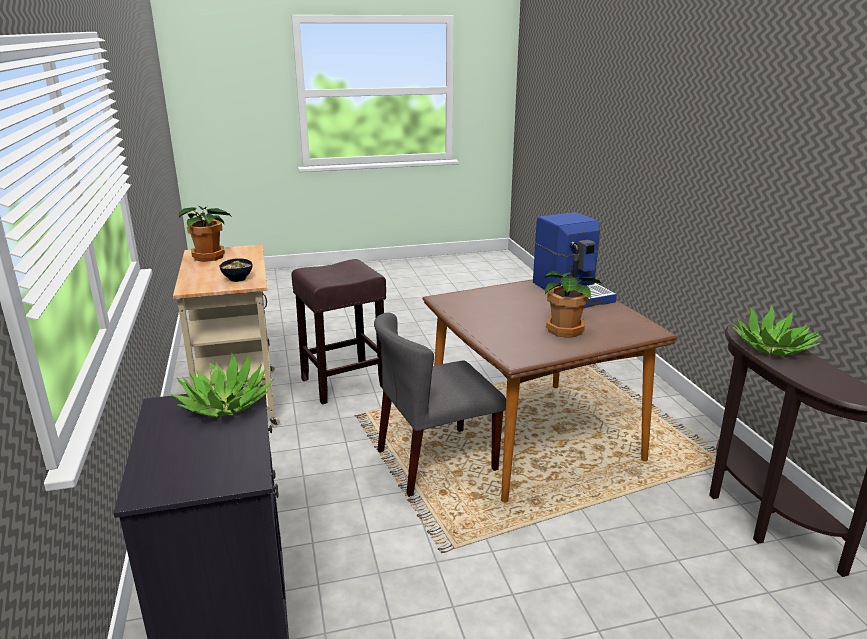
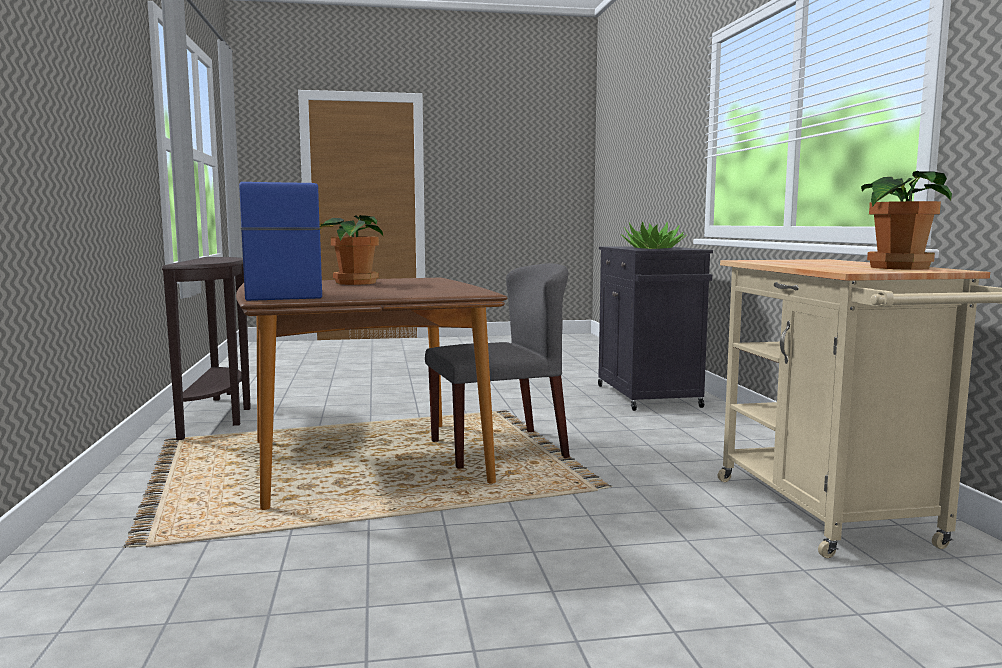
camera: 175 degrees left, 15 degrees down
bowl [220,258,252,282] -> none
brown stool [291,259,386,404] -> none
potted plant [732,305,821,356] -> none

